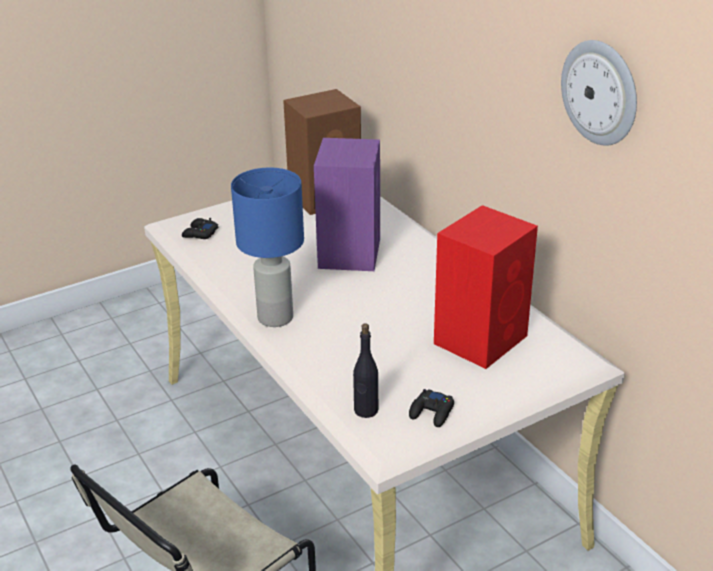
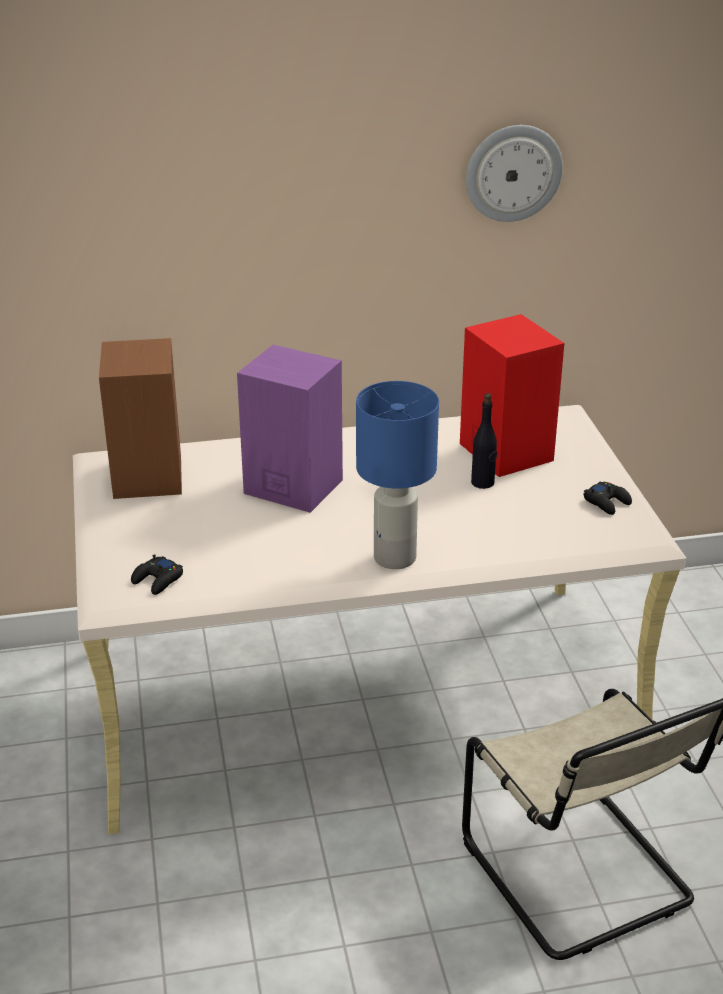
camera: 70 degrees left, 0 degrees up
black bottle [353,323,378,418] -> black bottle moved to [471,393,497,489]

